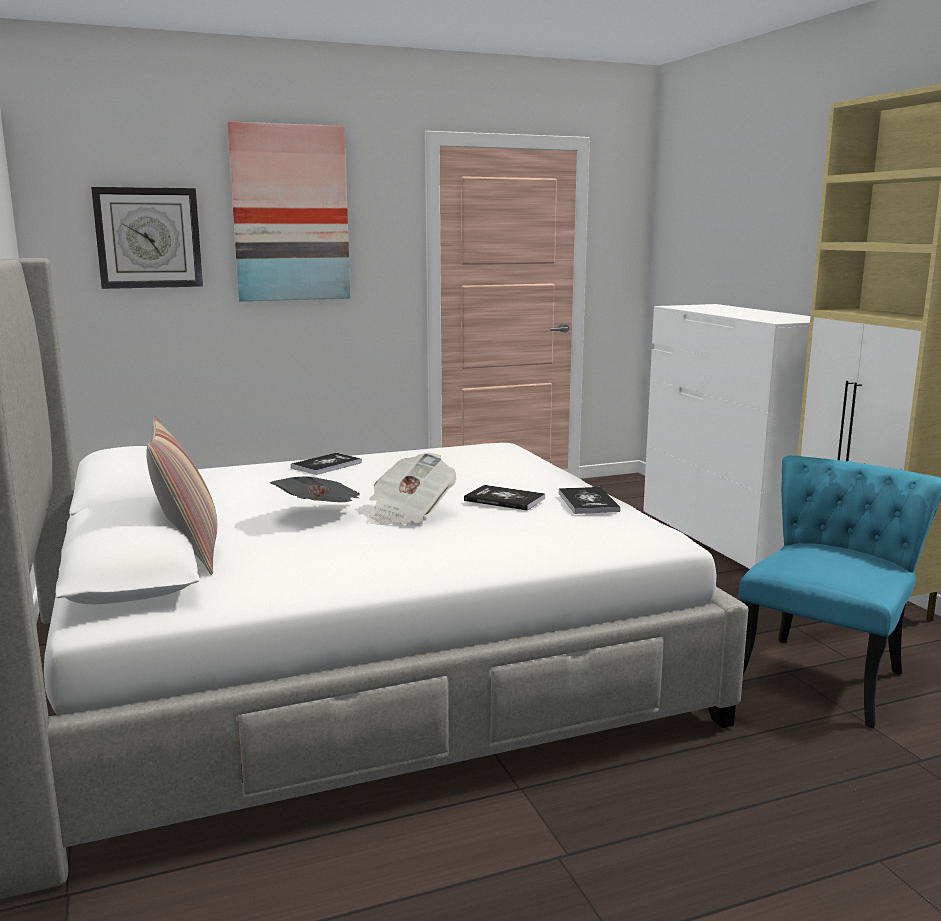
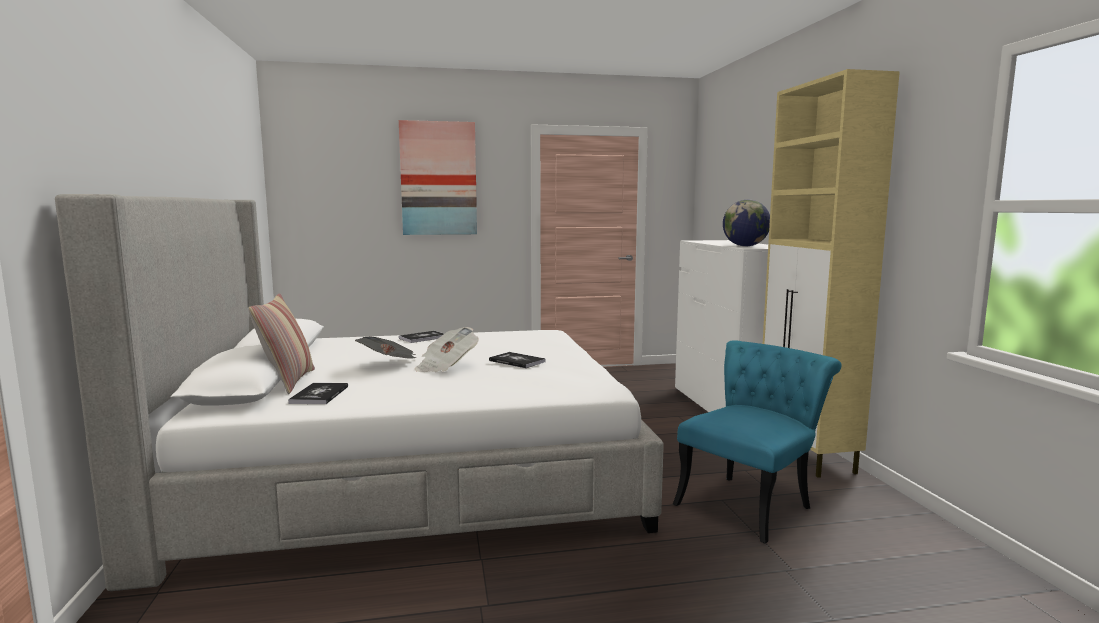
camera: 10 degrees right, 5 degrees down
wall clock [91,187,203,289] -> none
book [558,487,620,514] -> book moved to [288,383,348,404]
none -> globe [723,200,770,246]

